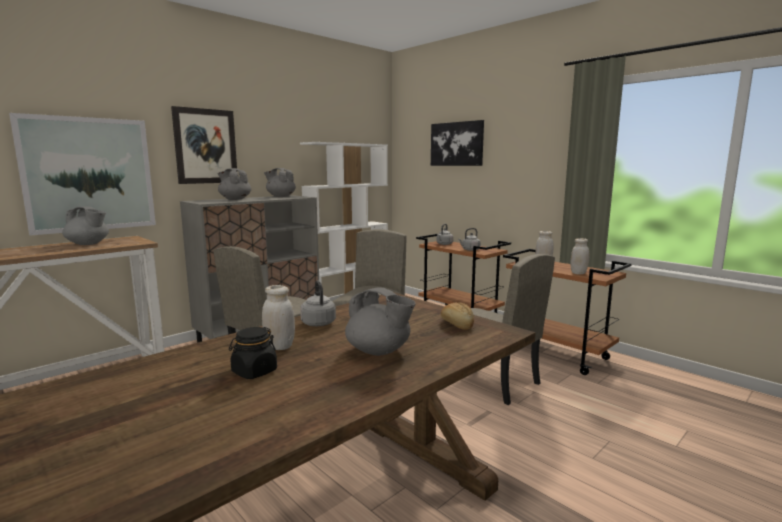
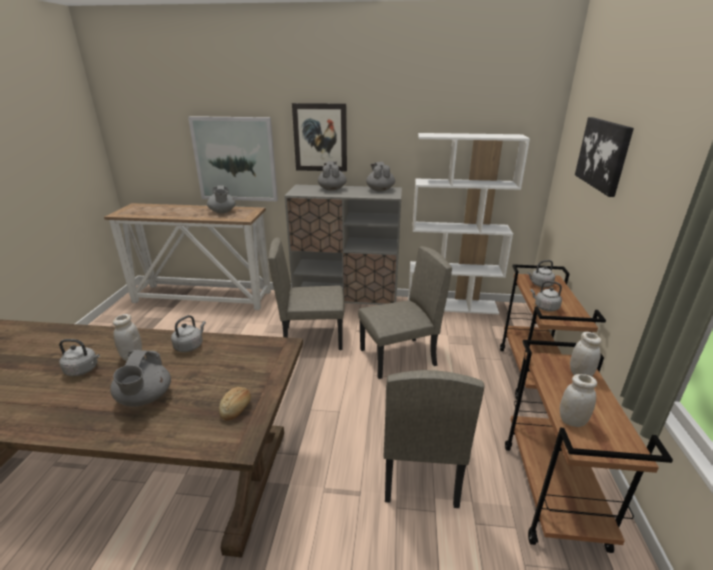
camera: 50 degrees right, 15 degrees up
black jar [229,327,277,379] -> grey kettle [59,339,100,376]

